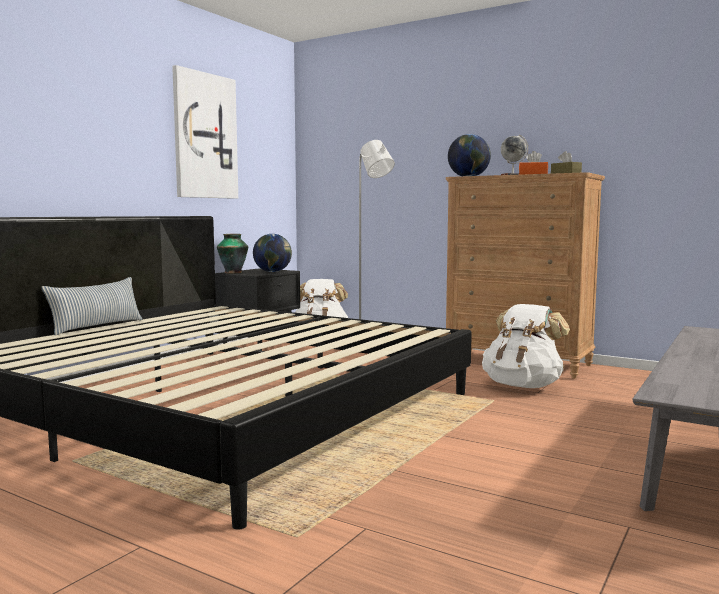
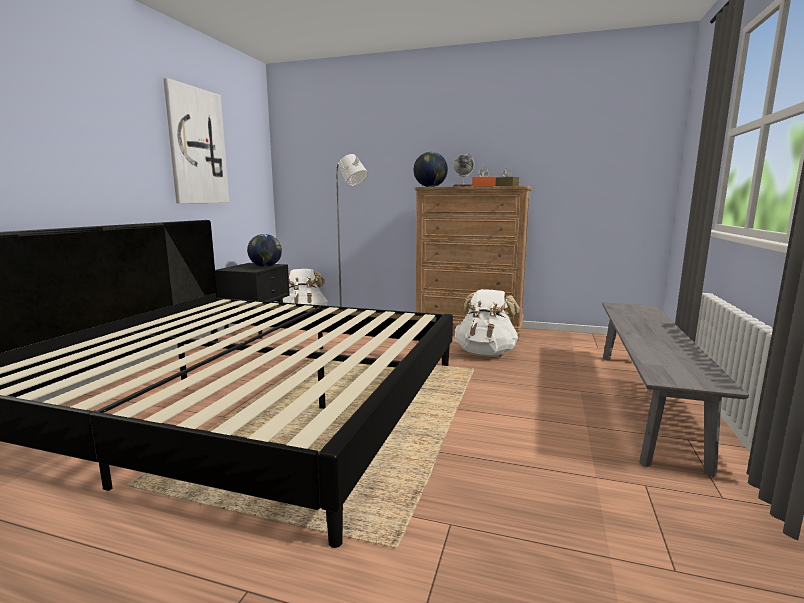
camera: 15 degrees left, 5 degrees up
pillow [42,277,142,335] -> none
vase [217,234,248,274] -> none

